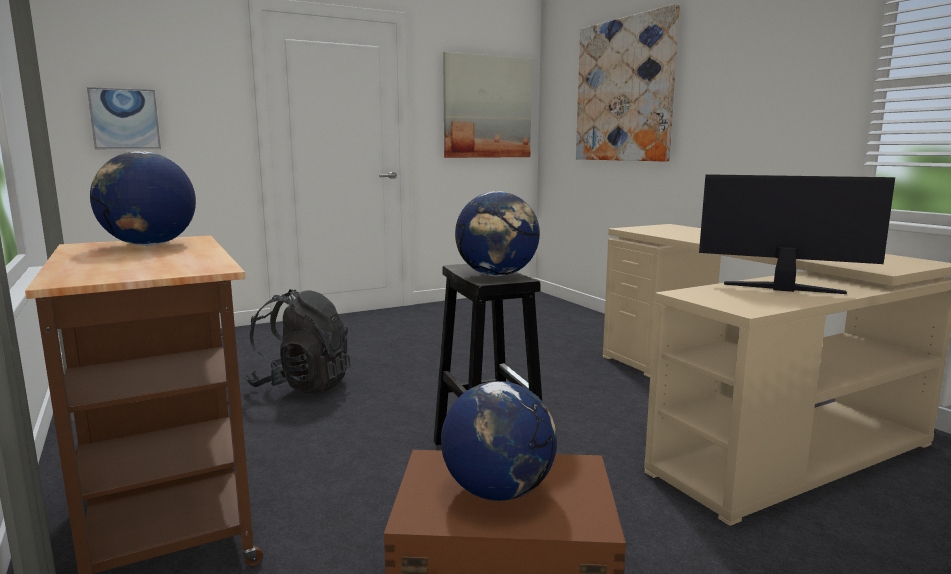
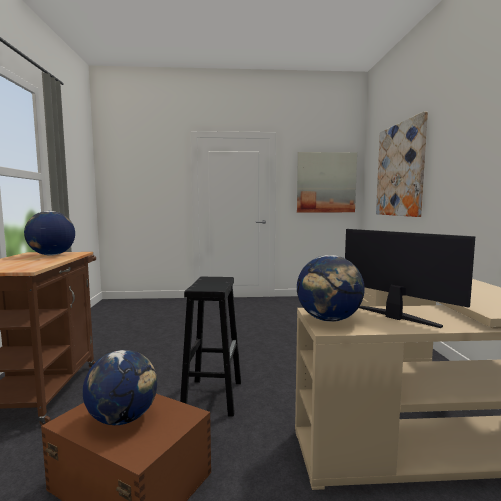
camera: 25 degrees right, 5 degrees down
picture [87,87,161,149] -> none
black backpack [245,289,351,394] -> none
globe [455,191,540,276] -> globe moved to [297,255,365,322]

